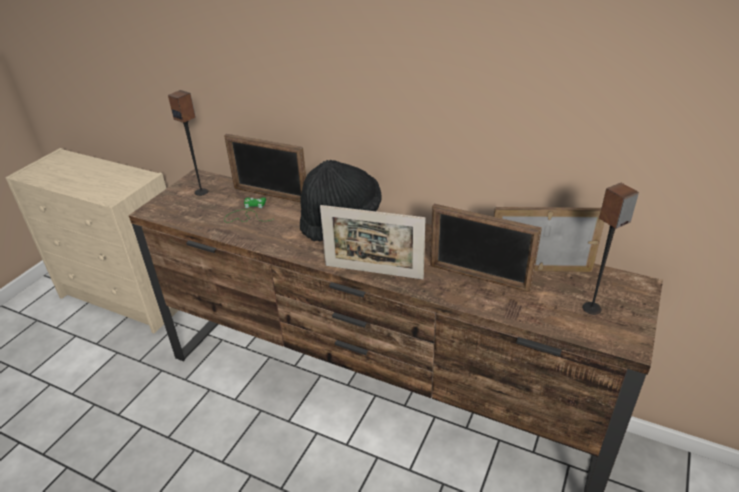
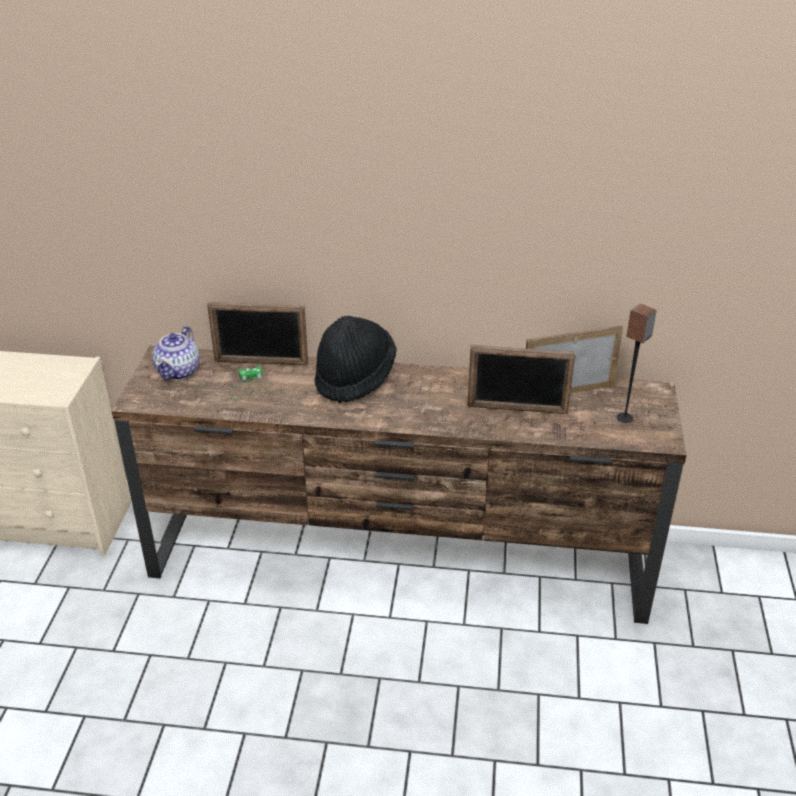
camera: 20 degrees left, 0 degrees up
speaker [168,90,208,196] -> teapot [153,326,200,380]
picture frame [320,205,426,279] -> none

